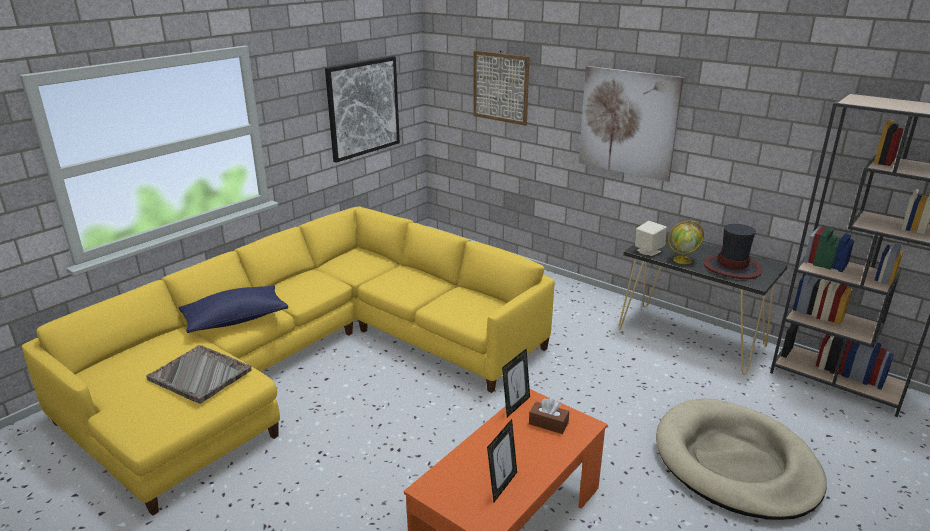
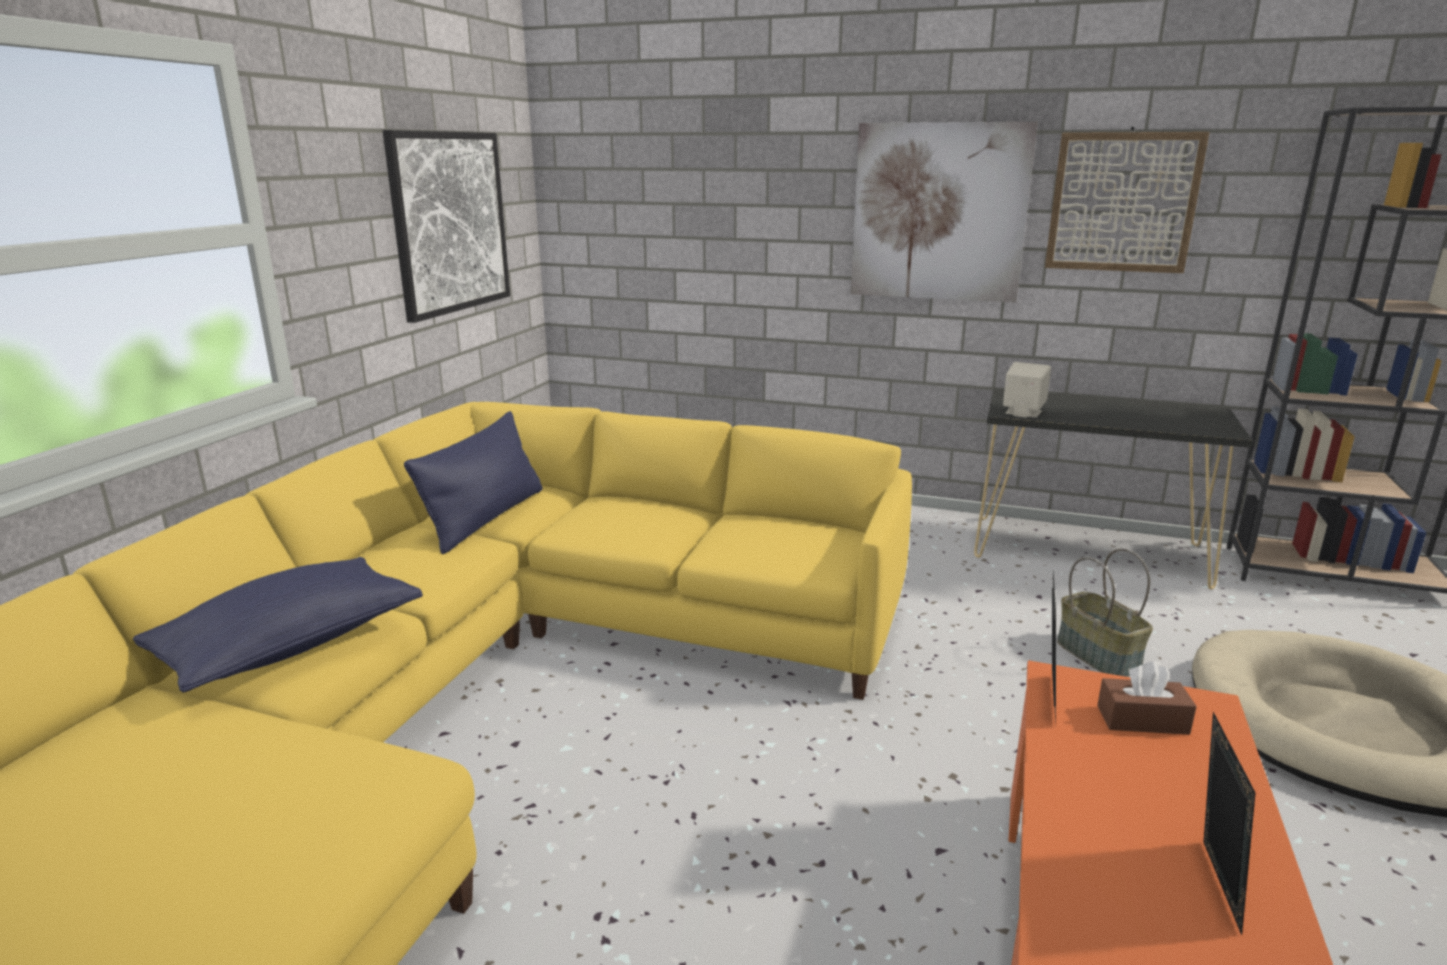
camera: 20 degrees left, 5 degrees down
grey tray [146,345,252,404] -> none
picture [473,50,529,126] -> picture moved to [1045,127,1210,273]
globe [668,221,704,264] -> none
hat [704,224,762,279] -> none
none -> blue pillow [404,411,543,554]
none -> basket [1057,548,1153,677]

